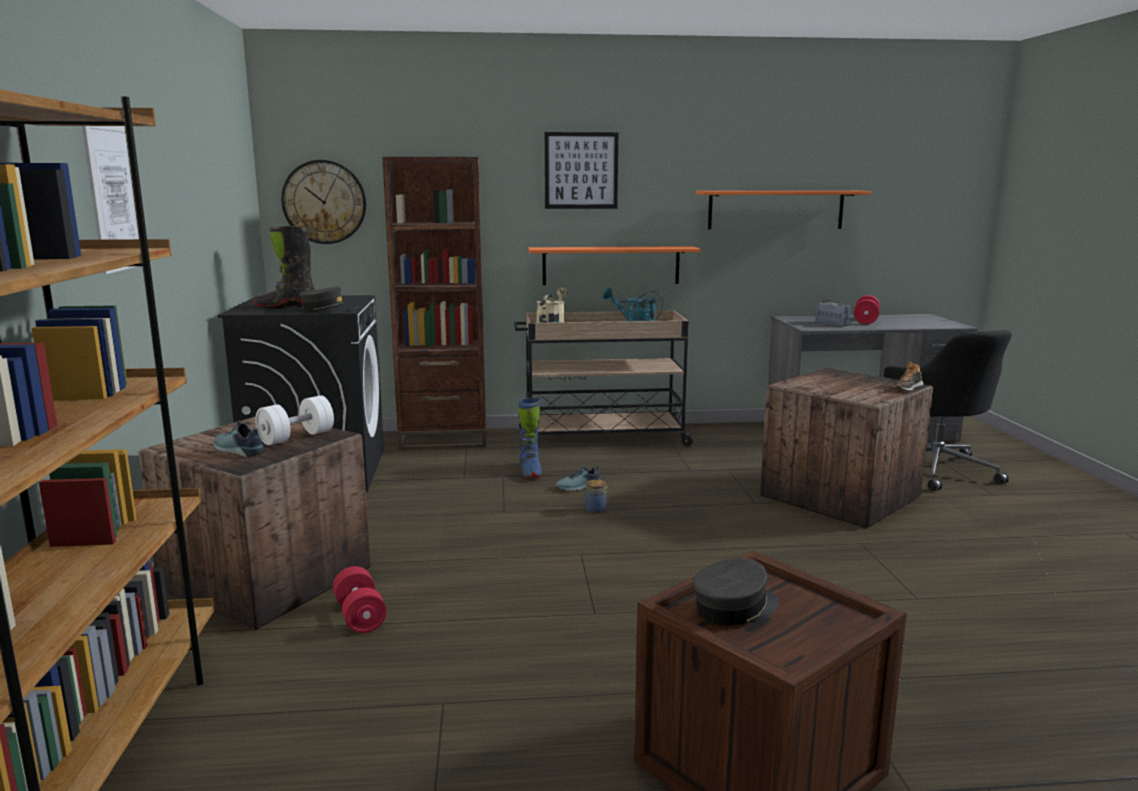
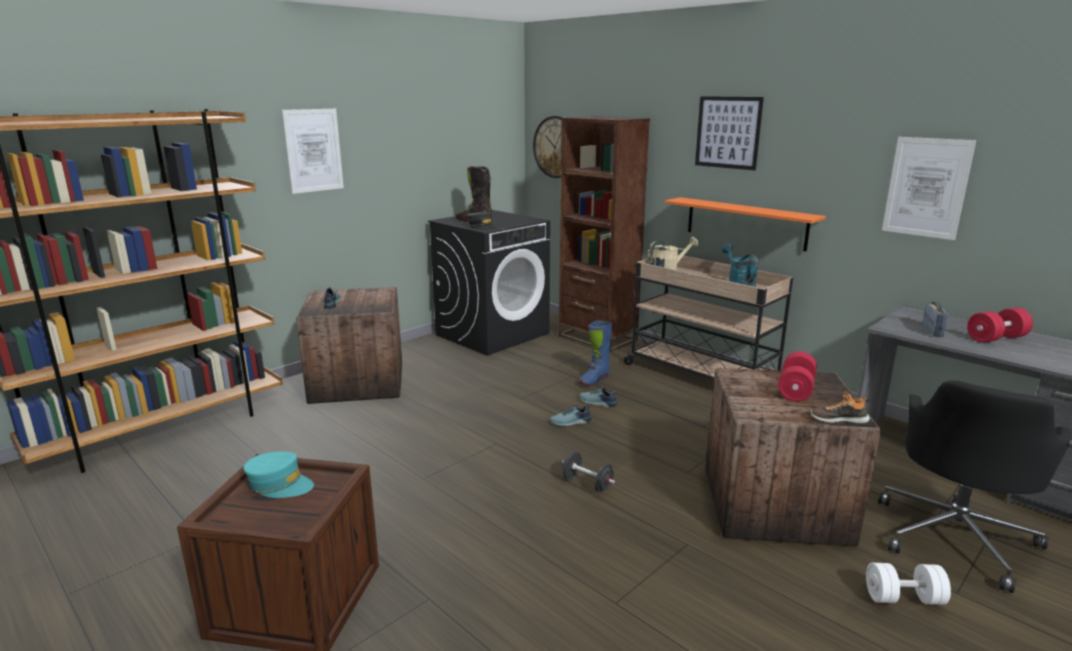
camera: 50 degrees right, 5 degrees up
white dumbbell [255,395,334,445] -> white dumbbell moved to [866,563,951,605]
red dumbbell [333,566,387,633] -> red dumbbell moved to [778,352,817,402]
jar [585,480,609,513] -> shoe [550,404,591,426]
grey cap [693,558,779,626] -> turquoise cap [243,451,314,498]
orange shelf [696,191,871,229] -> picture [882,137,976,240]
none -> black dumbbell [562,451,615,493]

